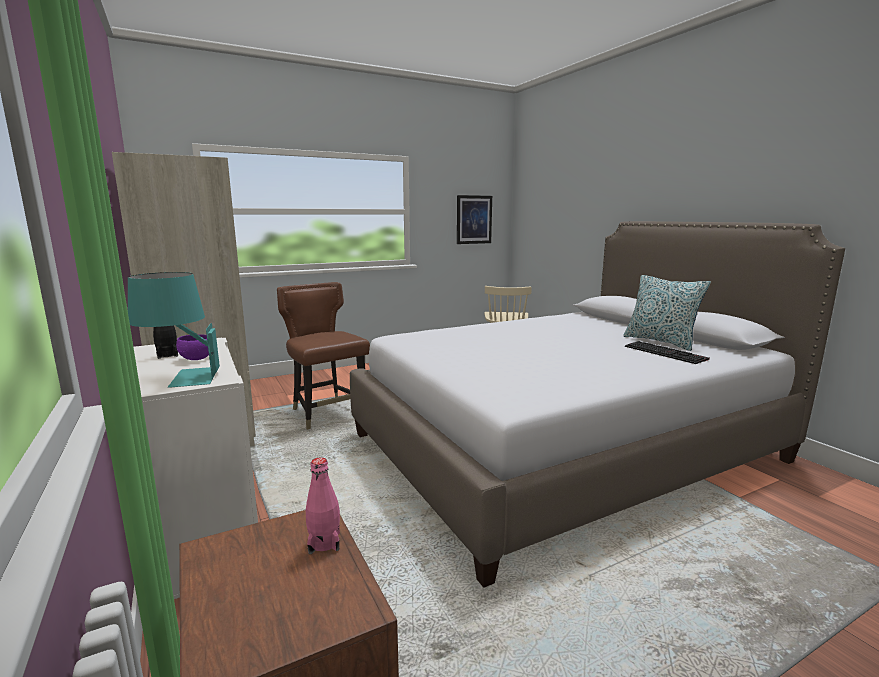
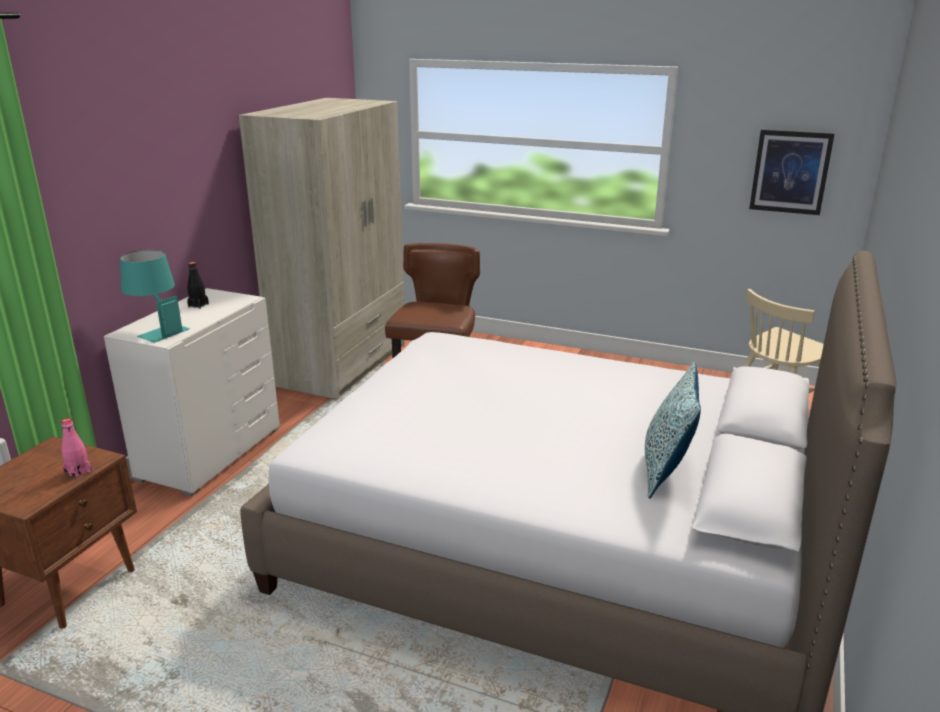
camera: 50 degrees right, 10 degrees up
purple bowl [176,334,209,360] -> none
keyboard [625,341,710,364] -> none

